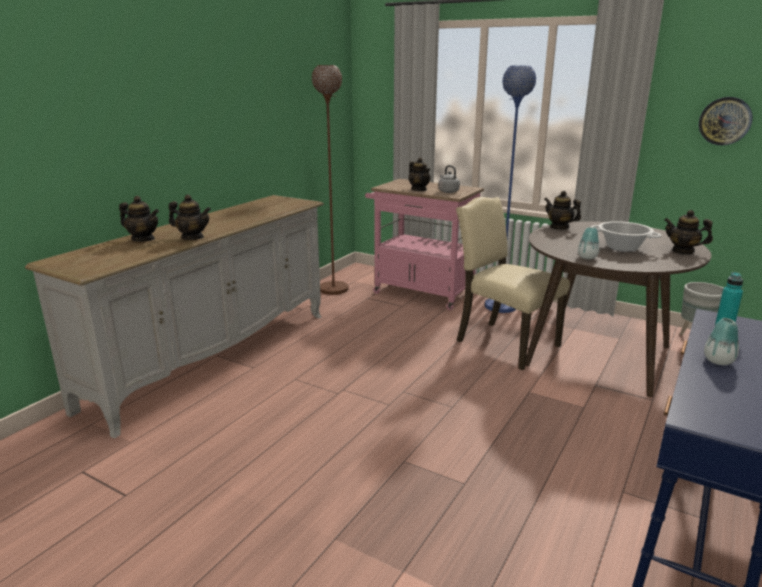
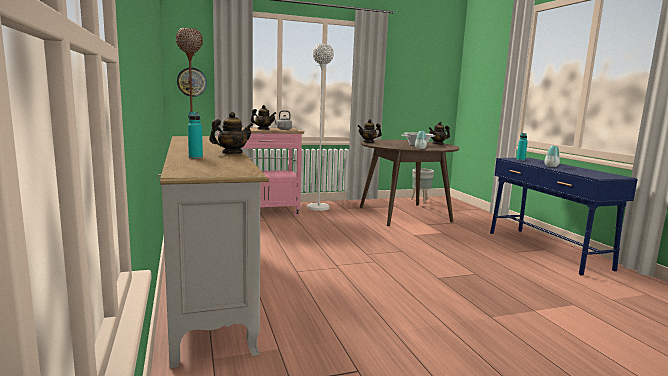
camera: 50 degrees left, 10 degrees down
teapot [119,196,159,242] -> turquoise bottle [188,112,203,159]
beige chair [456,197,570,370] -> none
blue floor lamp [485,66,536,313] -> white floor lamp [307,44,334,211]
wall clock [699,97,753,145] -> wall clock moved to [177,68,207,97]

